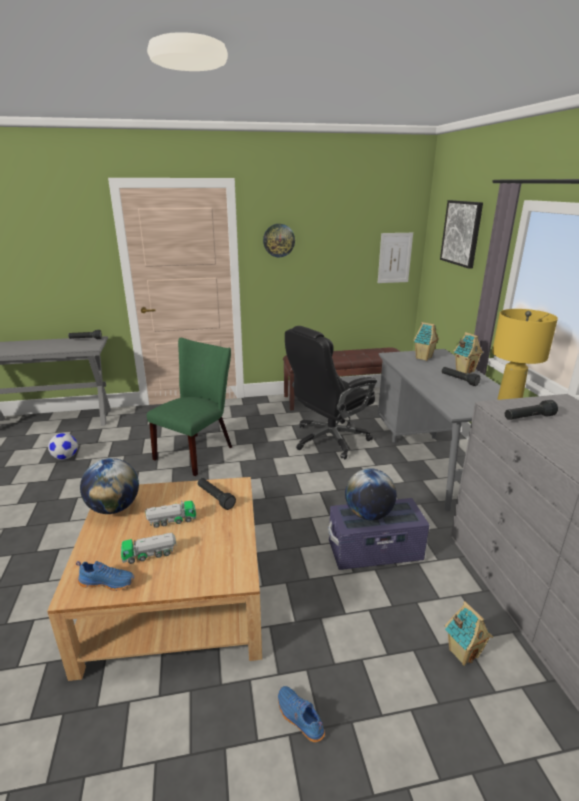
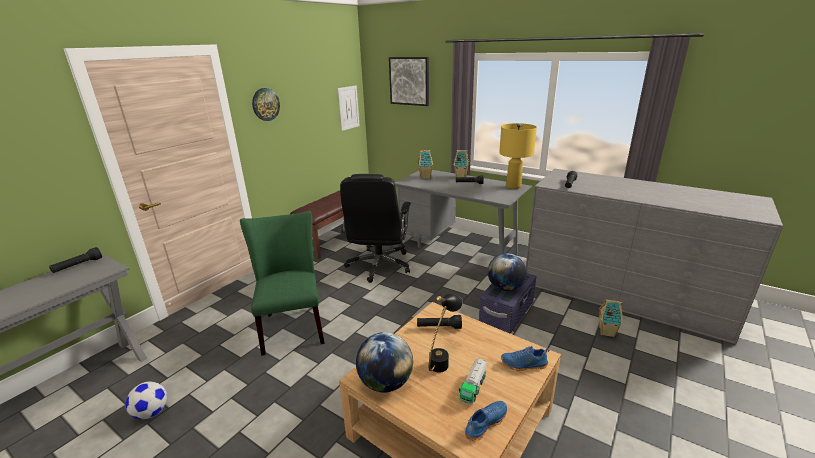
camera: 45 degrees left, 0 degrees up
toy truck [145,500,196,528] -> black table lamp [429,294,463,373]
blue shoe [278,686,325,742] -> blue shoe moved to [501,346,549,371]

